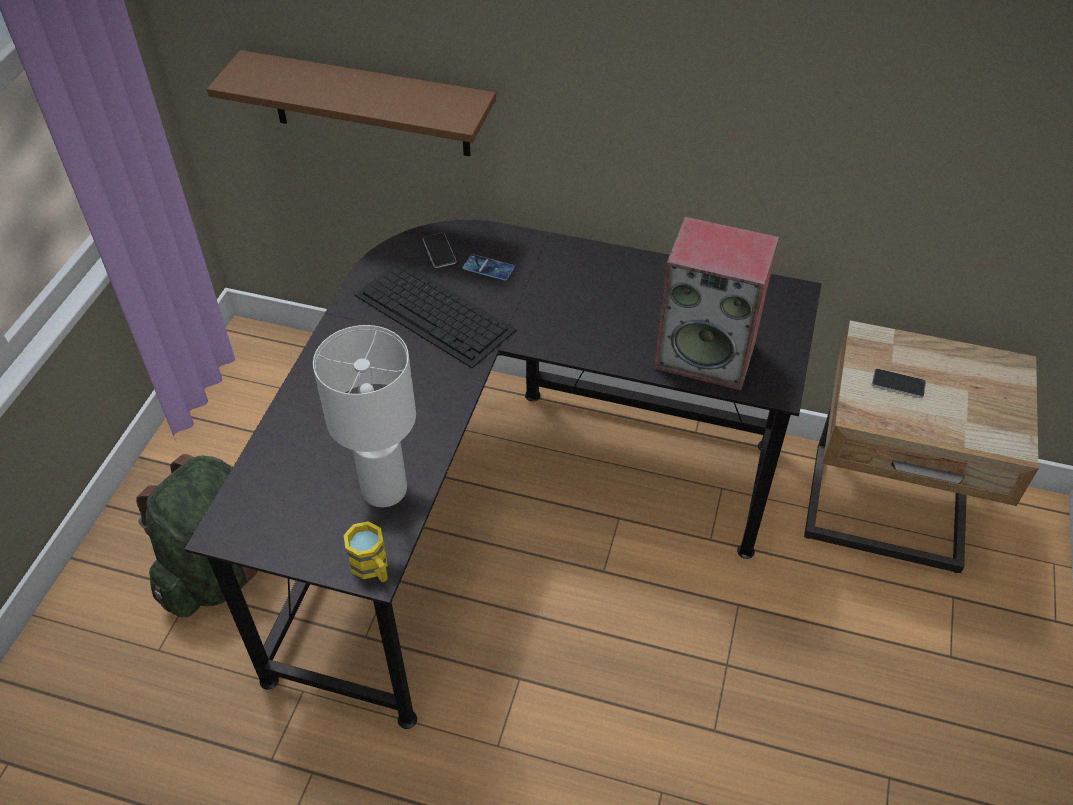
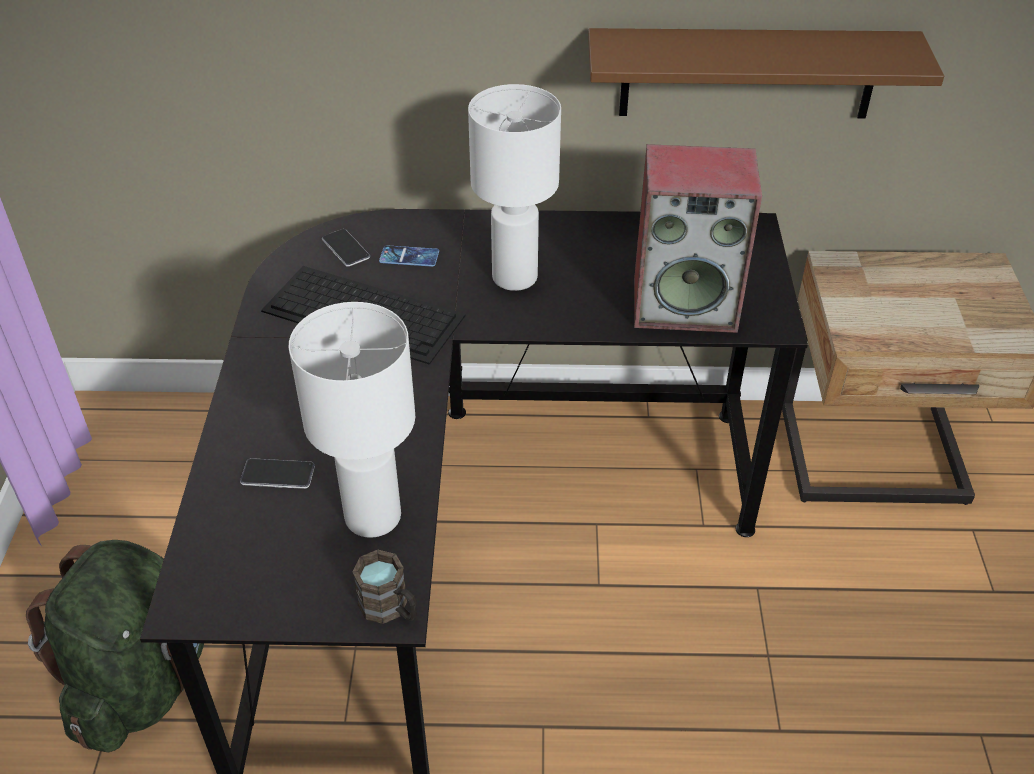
camera: 15 degrees left, 5 degrees down
brown shelf [207,50,496,156] -> brown shelf moved to [588,28,944,119]
yellow mug [344,521,388,582] -> brown mug [353,550,417,624]
phone [872,369,926,398] -> phone moved to [240,458,315,489]
none -> white table lamp [468,84,561,291]

